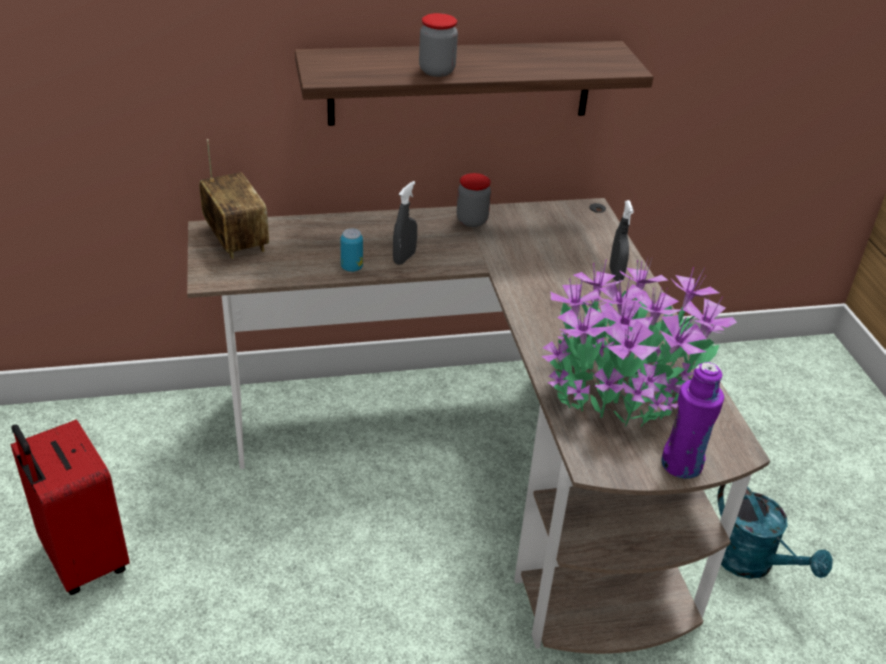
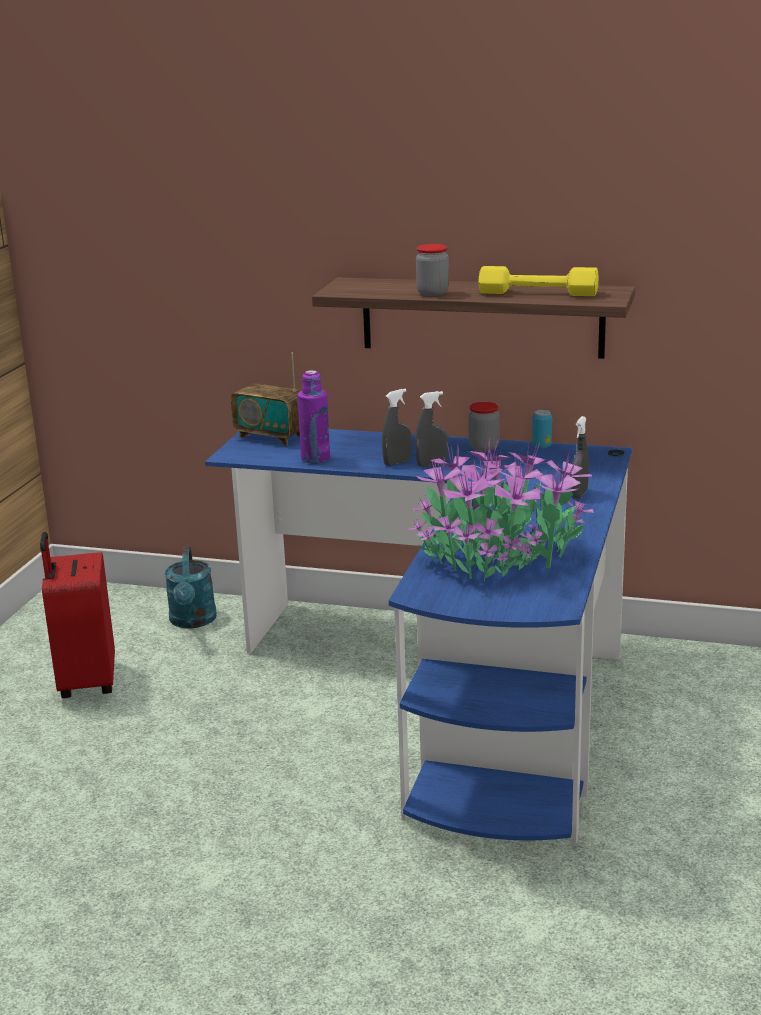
camera: 30 degrees right, 15 degrees down
brown desk [187,198,770,654] -> blue desk [205,429,633,845]
radio [199,139,269,259] -> radio turned 120 degrees clockwise [231,352,302,445]
can [340,228,363,272] -> can moved to [532,410,552,448]
purple bottle [661,362,724,479] -> purple bottle moved to [297,370,330,464]
turquoise watering can [717,482,833,579] -> turquoise watering can moved to [164,547,217,628]
none -> grey spray bottle [415,391,448,467]
none -> yellow dumbbell [478,266,599,296]

